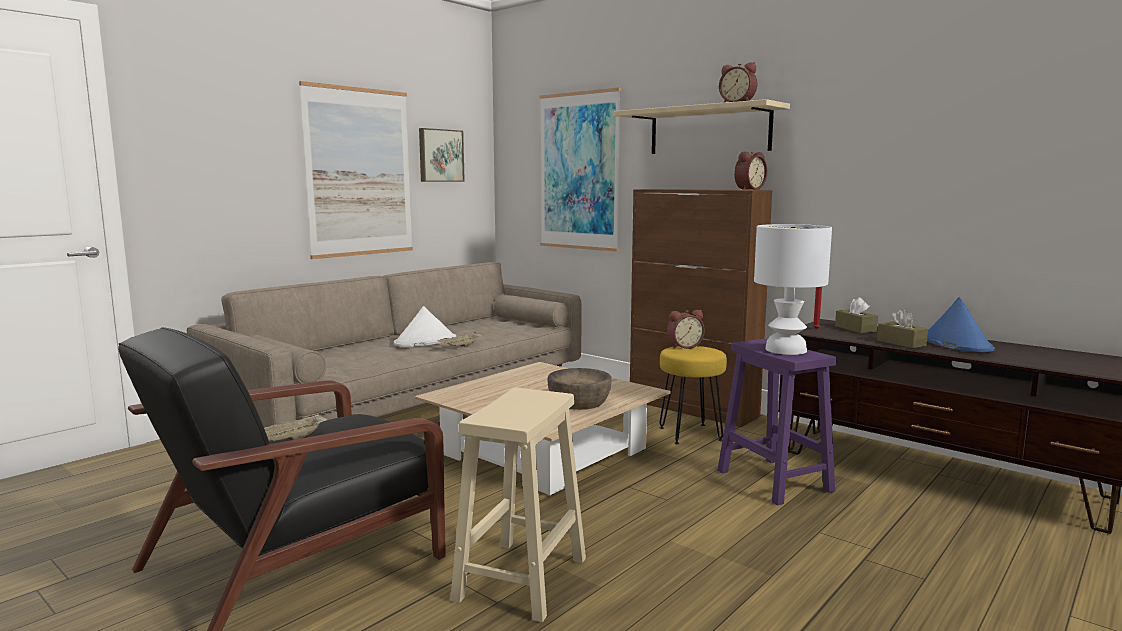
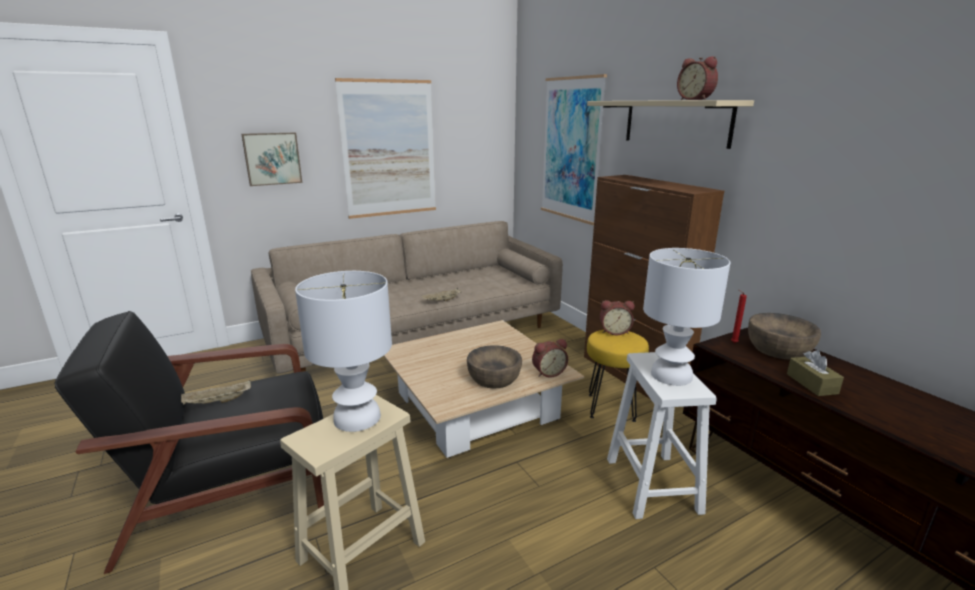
camera: 20 degrees right, 10 degrees up
white hat [394,306,456,347] -> none
picture [419,128,465,182] -> picture moved to [241,132,302,186]
purple stool [718,338,837,506] -> white stool [607,352,717,519]
alarm clock [734,151,767,190] -> alarm clock moved to [532,339,568,377]
brown tissue box [835,297,878,333] -> brown bowl [748,313,821,360]
blue hat [927,297,995,352] -> none
none -> white table lamp [295,271,392,432]

